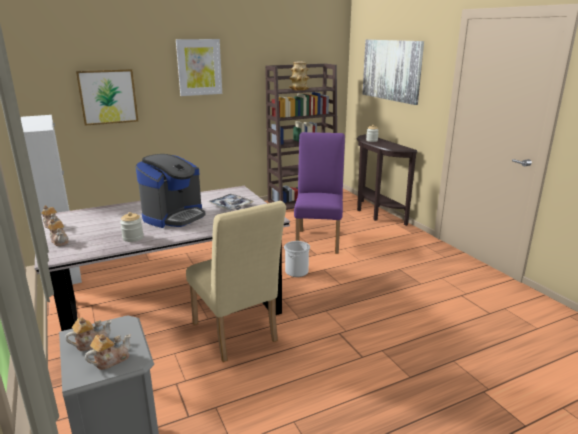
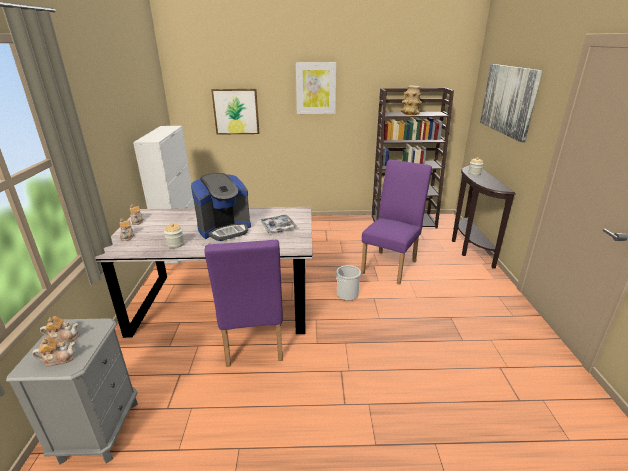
camera: 25 degrees right, 5 degrees up
beige chair [186,201,286,362] -> purple chair [204,240,283,367]

